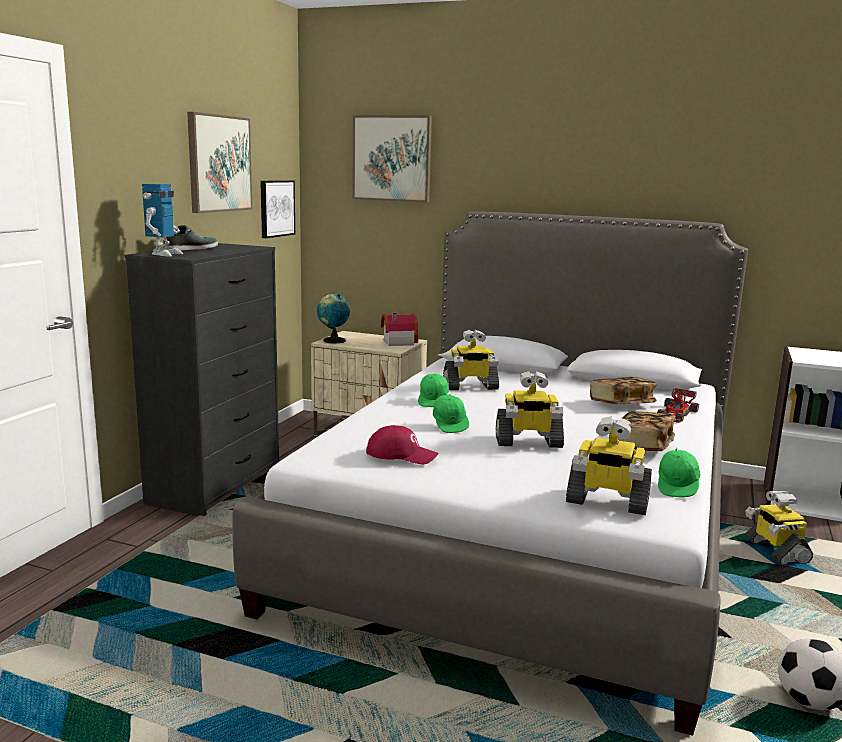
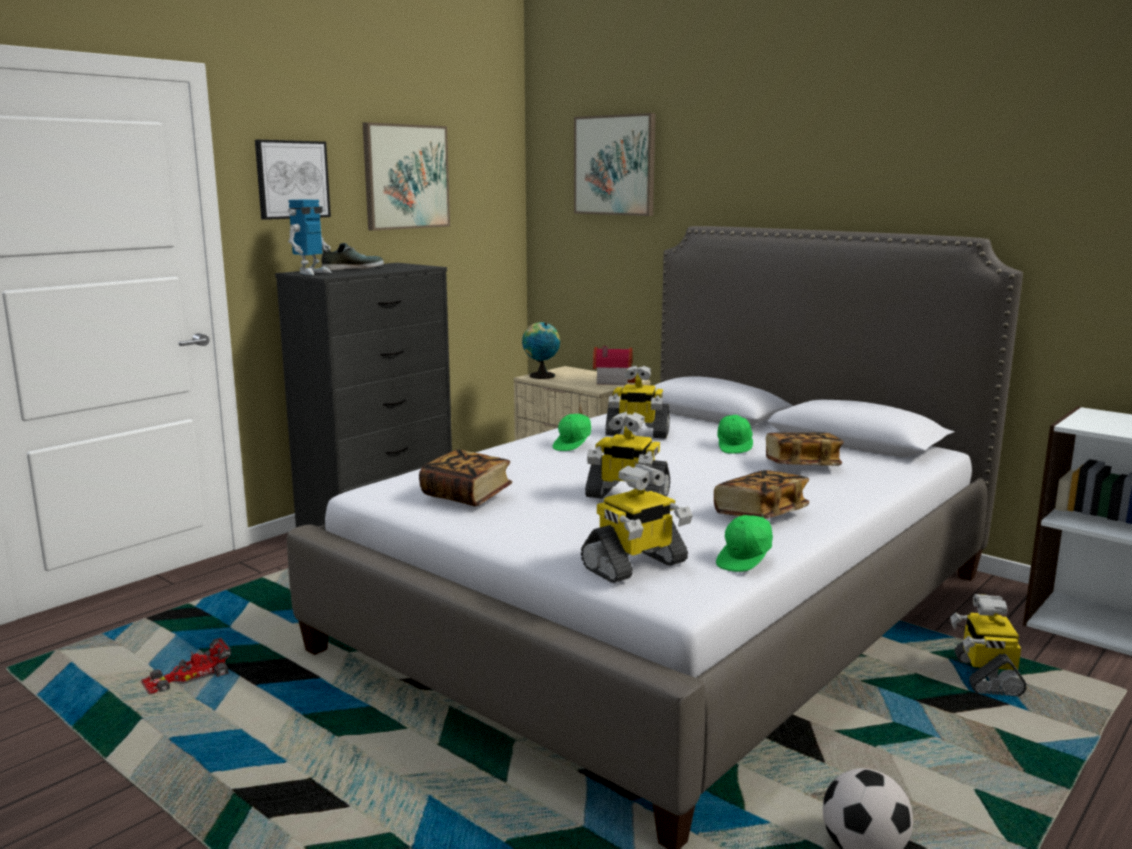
camera: 20 degrees right, 0 degrees up
picture [260,180,295,238] -> picture moved to [255,140,331,220]
red cap [366,425,439,464] -> book [419,449,512,506]
green cap [433,394,469,433] -> green cap moved to [717,415,753,454]
toy robot [566,417,652,515] -> toy robot turned 75 degrees counterclockwise [581,464,692,583]
toy car [657,388,699,423] -> toy car moved to [141,638,232,694]

